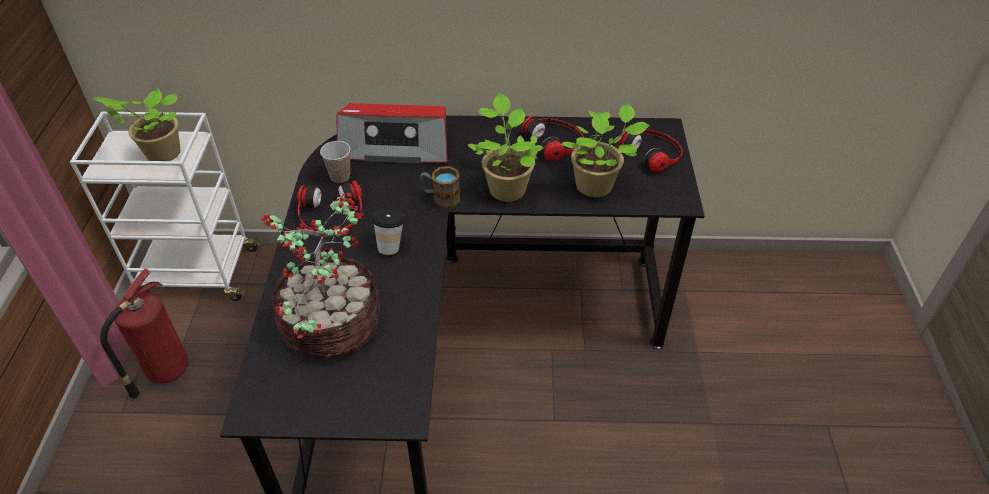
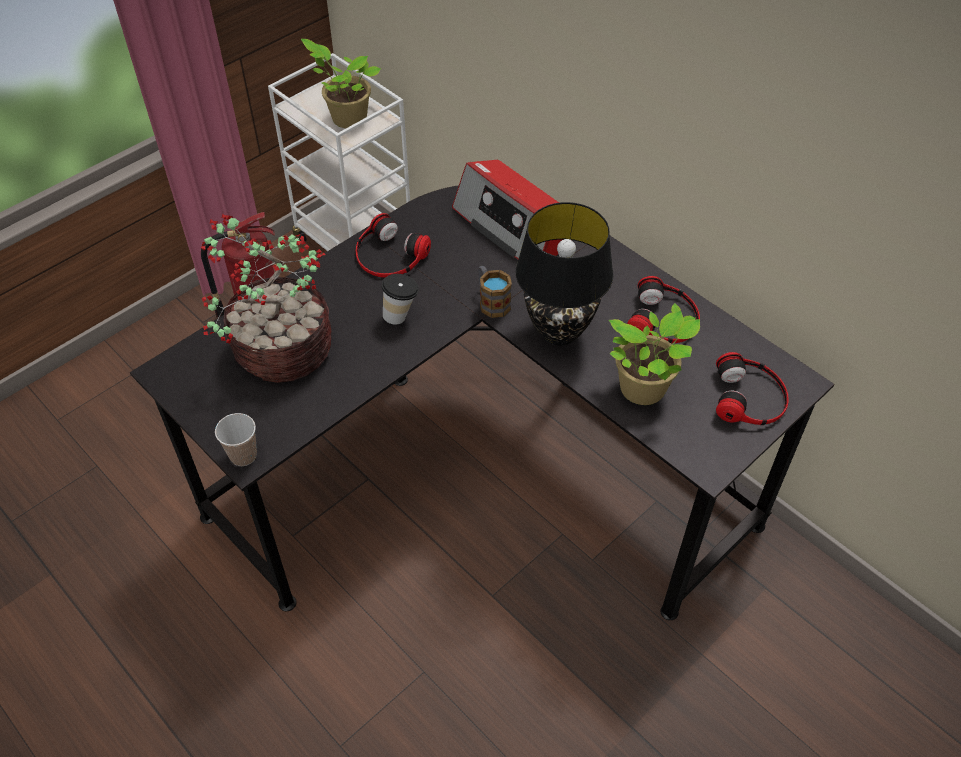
camera: 45 degrees right, 5 degrees up
cup [320,141,351,183] -> cup moved to [215,413,257,466]
potted plant [468,93,543,202] -> black table lamp [515,202,614,346]

